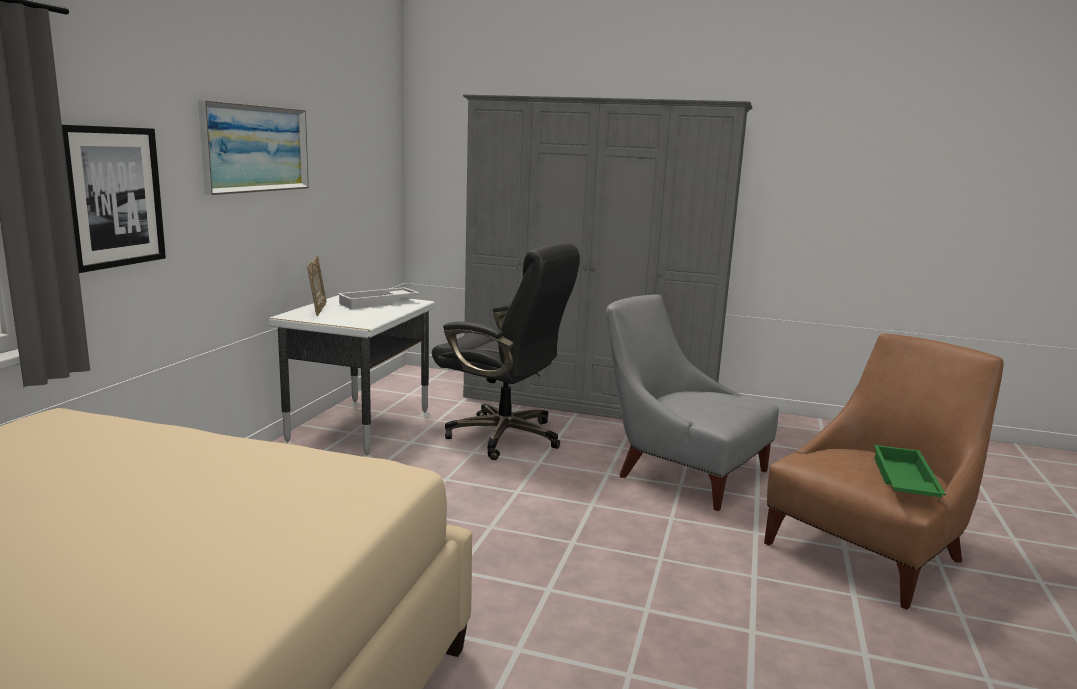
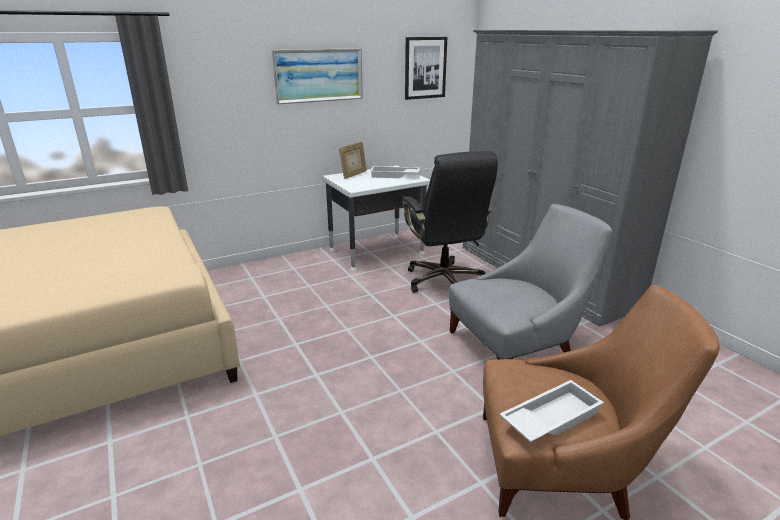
camera: 45 degrees right, 10 degrees up
picture [62,125,166,273] -> picture moved to [405,37,447,100]
grey armchair [606,294,779,511] -> grey armchair turned 75 degrees clockwise [449,204,612,360]
green tray [874,445,946,497] -> white tray [499,380,604,442]

